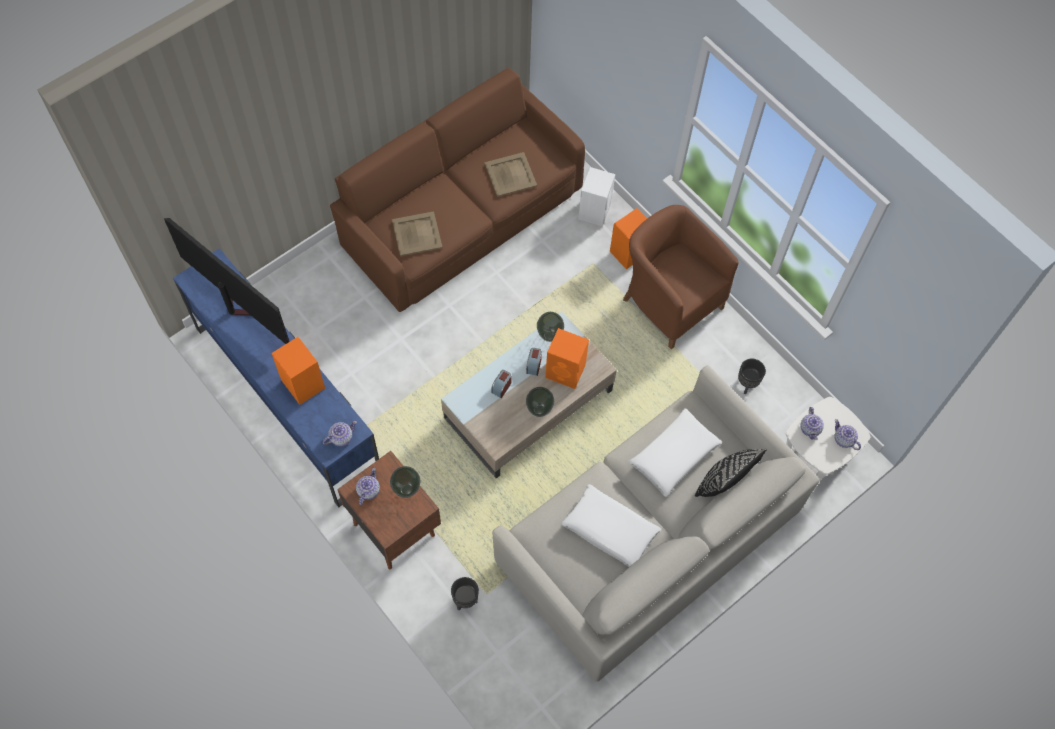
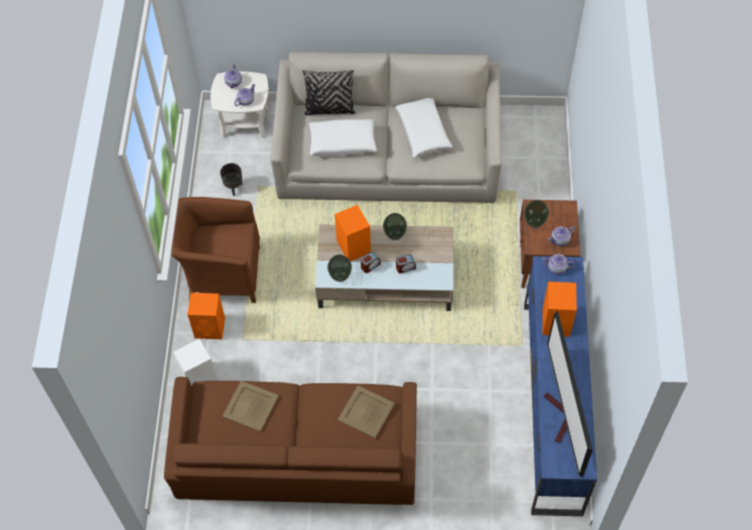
camera: 135 degrees left, 5 degrees down
black planter [451,577,479,611] -> none
brown armchair [623,205,739,349] -> brown armchair turned 90 degrees clockwise [172,197,260,303]

